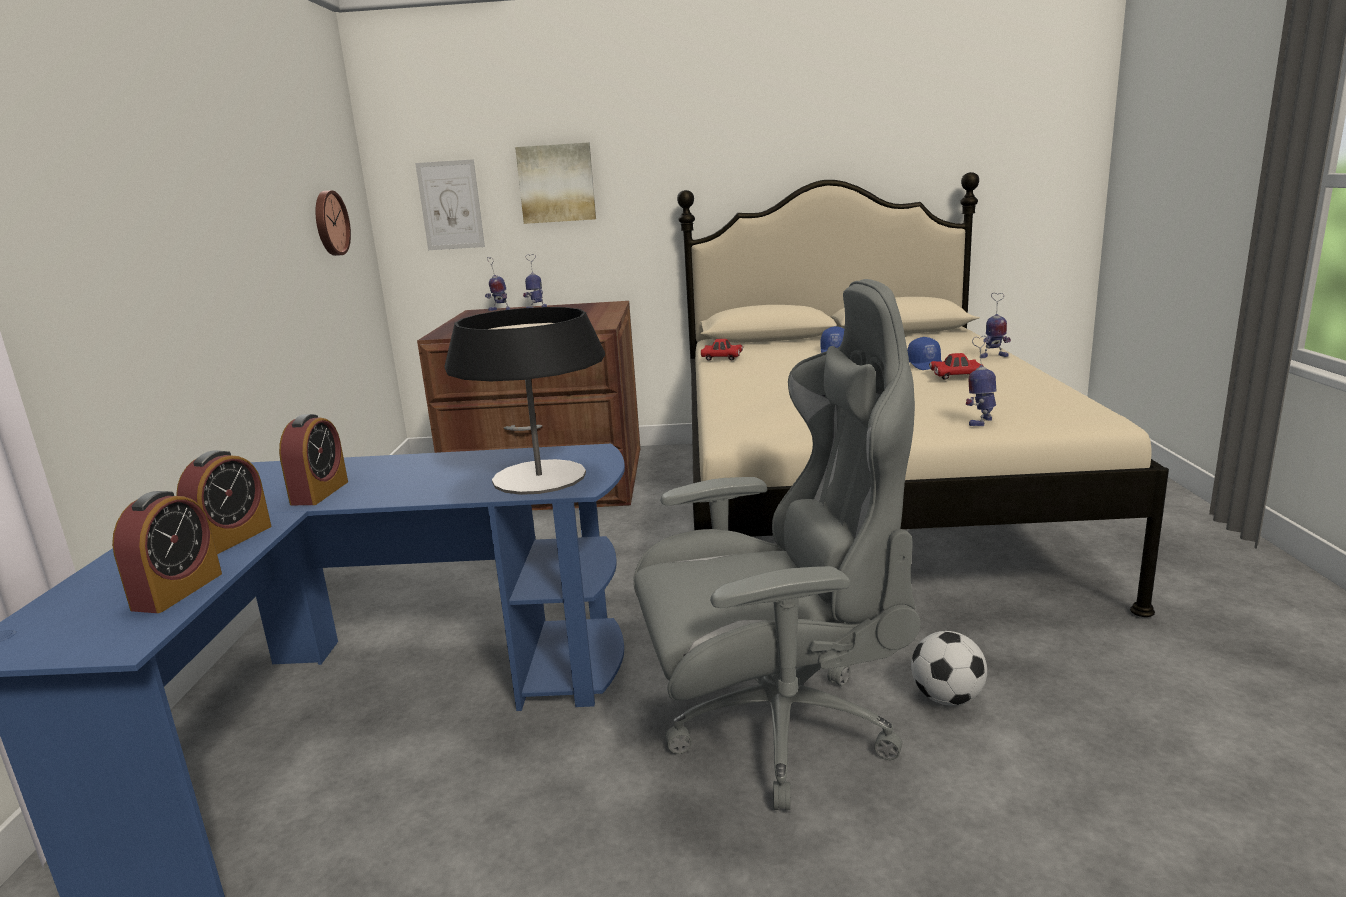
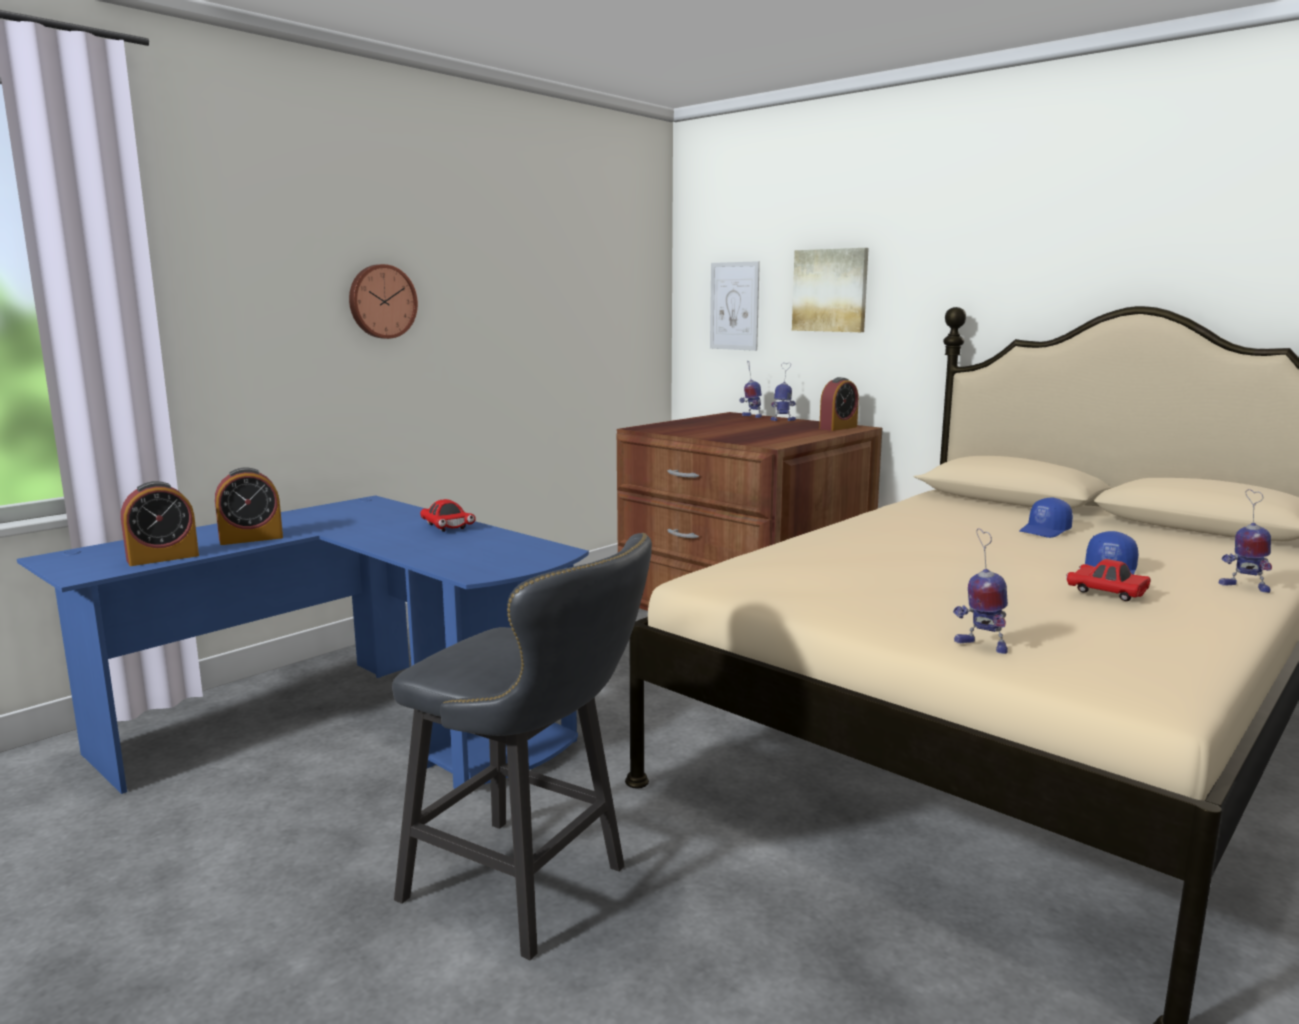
camera: 40 degrees right, 5 degrees down
alarm clock [279,414,348,505] -> alarm clock moved to [819,377,859,431]
wall clock [315,190,351,256] -> wall clock moved to [349,264,418,339]
table lamp [445,307,605,495] -> none
grey office chair [633,279,921,810] -> grey stool [392,533,652,961]
red toy car [701,339,743,361] -> red toy car moved to [420,499,476,532]
football [911,631,987,706] -> none
toy robot [965,336,996,426] -> toy robot turned 135 degrees counterclockwise [953,528,1008,654]

